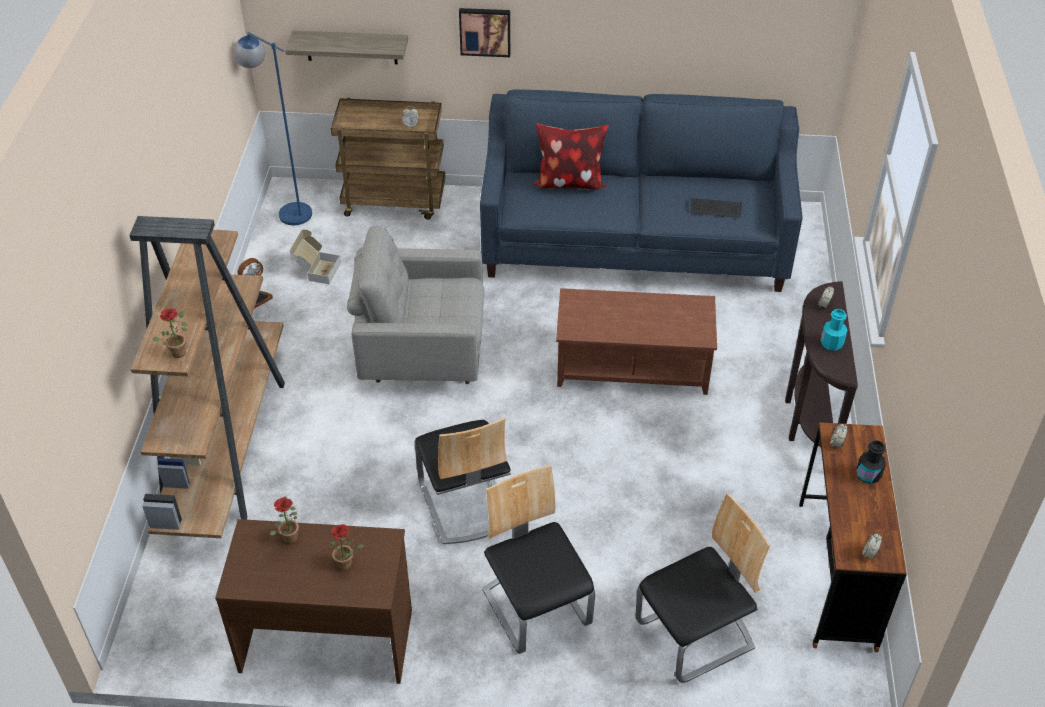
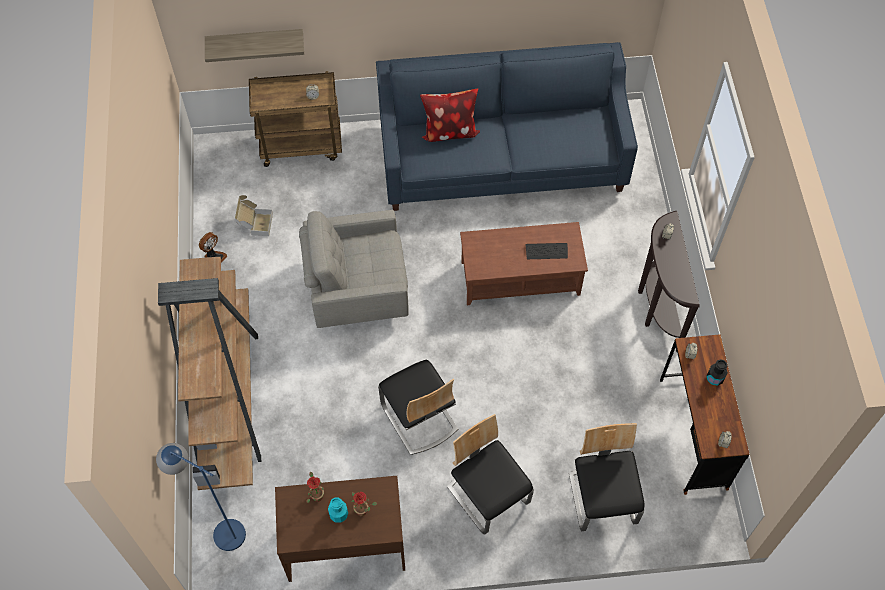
camera: 10 degrees left, 15 degrees up
potted plant [152,308,187,358] -> none
blue floor lamp [233,32,312,225] -> blue floor lamp moved to [156,443,246,551]
picture [459,8,510,57] -> none
chair [635,493,770,683] -> chair turned 60 degrees counterclockwise [569,423,644,531]
keyboard [690,198,742,218] -> keyboard moved to [526,243,568,259]
turquoise bottle [821,309,847,351] -> turquoise bottle moved to [328,497,348,523]

